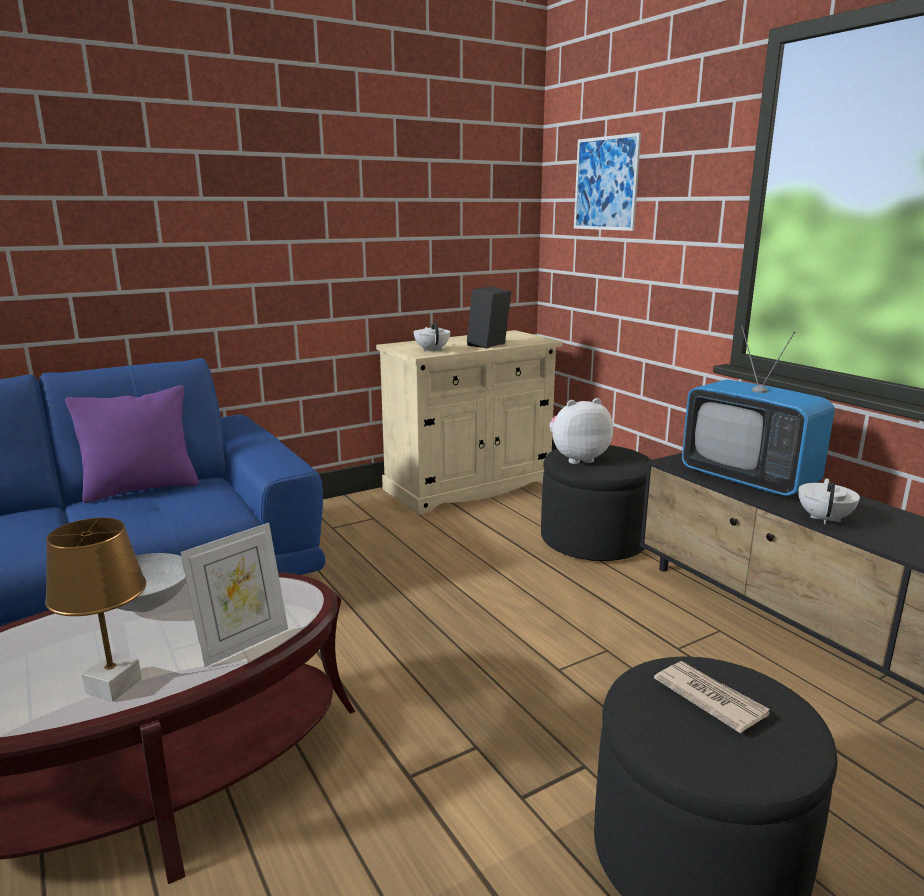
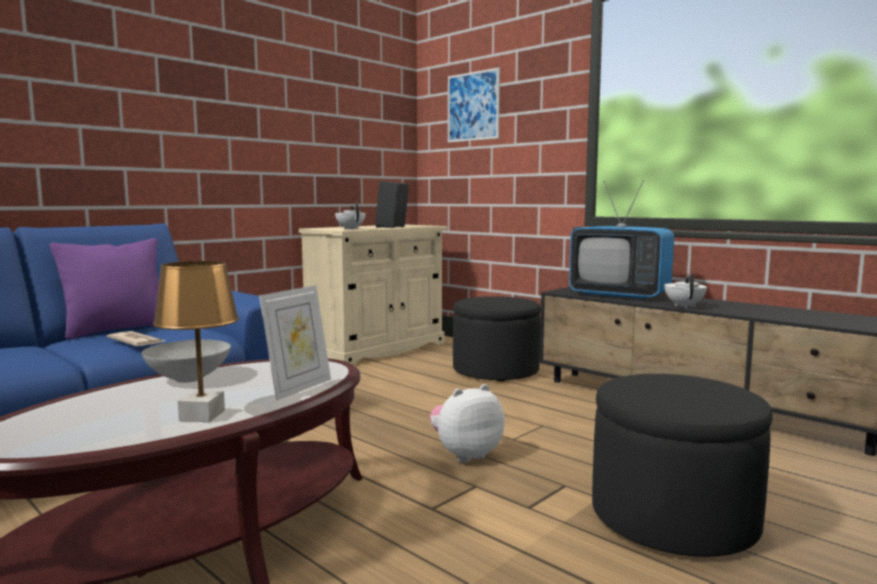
camera: 15 degrees left, 10 degrees down
plush toy [549,398,613,464] -> plush toy moved to [430,384,504,463]
newspaper [654,661,770,733] -> newspaper moved to [107,331,166,346]

